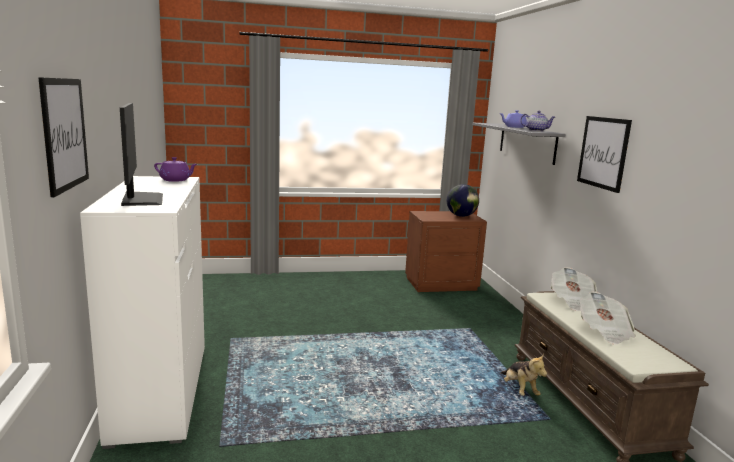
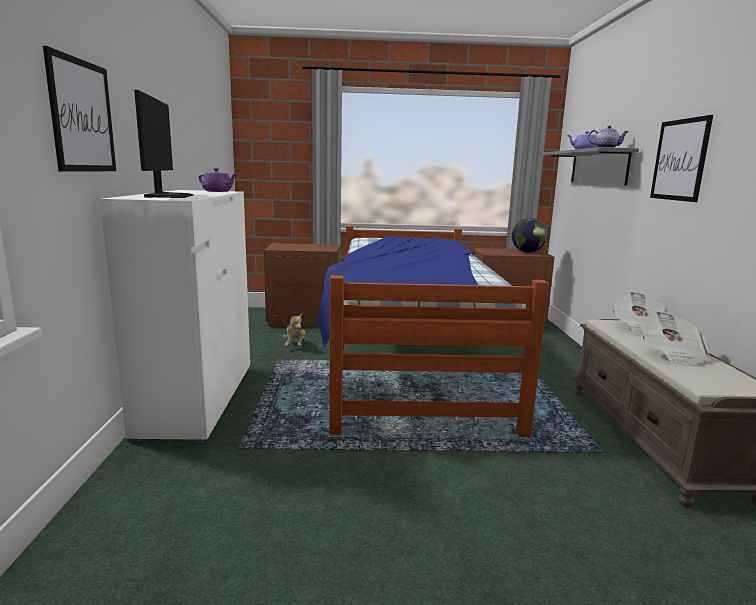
camera: 10 degrees right, 0 degrees up
plush toy [501,354,547,396] -> plush toy moved to [283,313,305,347]
none -> brown nightstand [264,243,339,327]
none -> bed [317,226,549,437]

